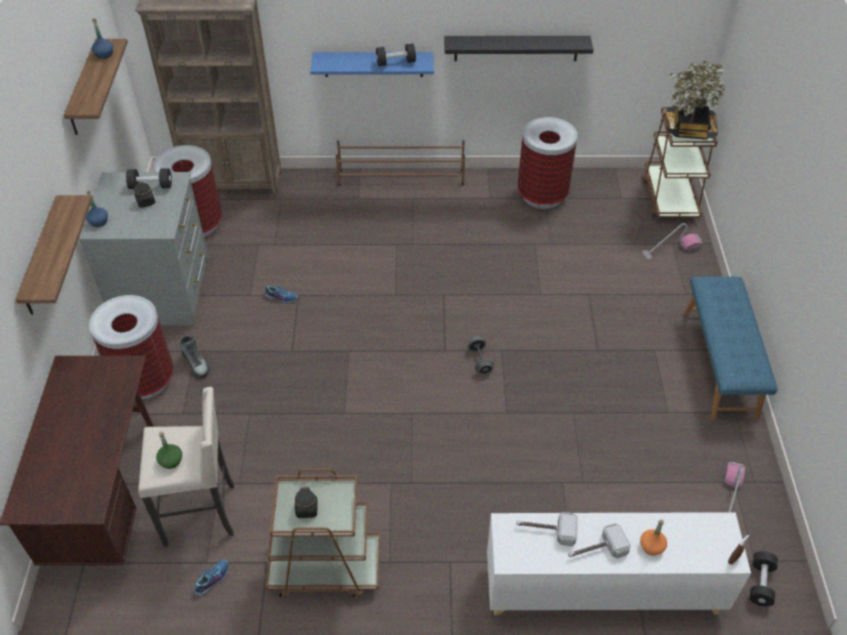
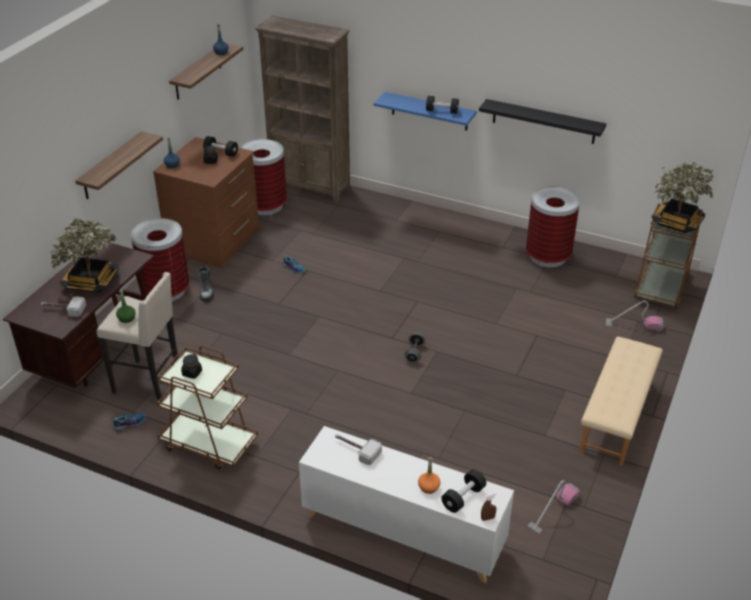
camera: 25 degrees right, 10 degrees down
grey dresser [79,172,210,326] -> brown dresser [153,137,259,268]
brown shoe rack [336,140,465,186] -> none
hammer [568,523,631,558] -> hammer moved to [41,296,86,317]
blue bench [684,276,778,420] -> beige bench [579,337,663,466]
black dumbbell [750,551,778,606] -> black dumbbell moved to [441,469,486,513]
none -> potted plant [49,218,119,292]

